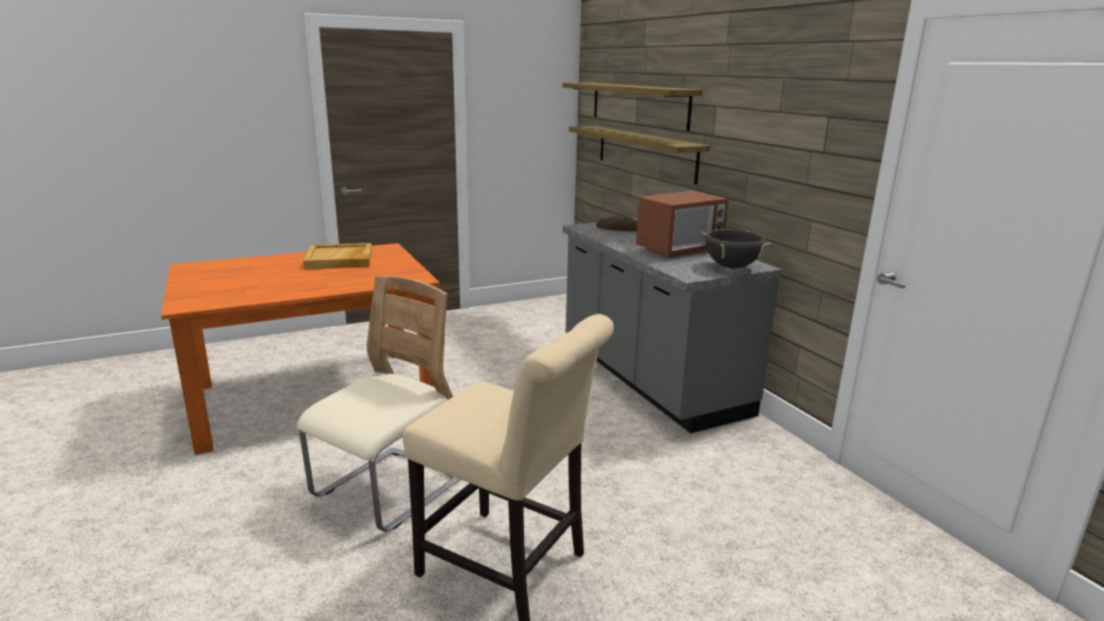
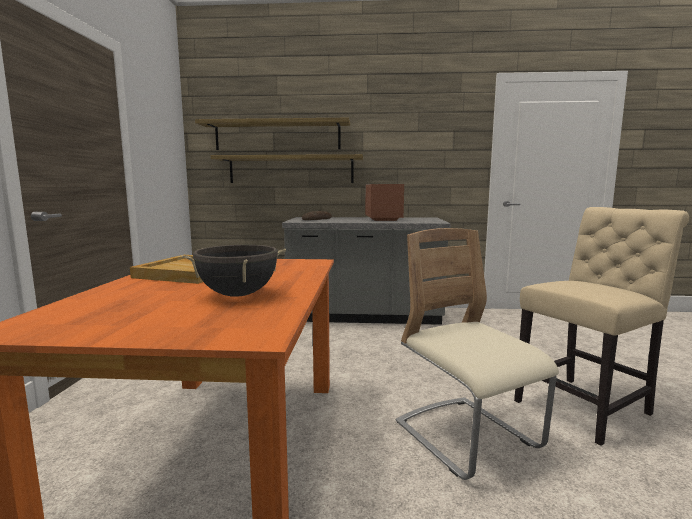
camera: 60 degrees left, 10 degrees down
black cooking pot [701,229,771,269] -> black cooking pot moved to [181,245,286,297]

